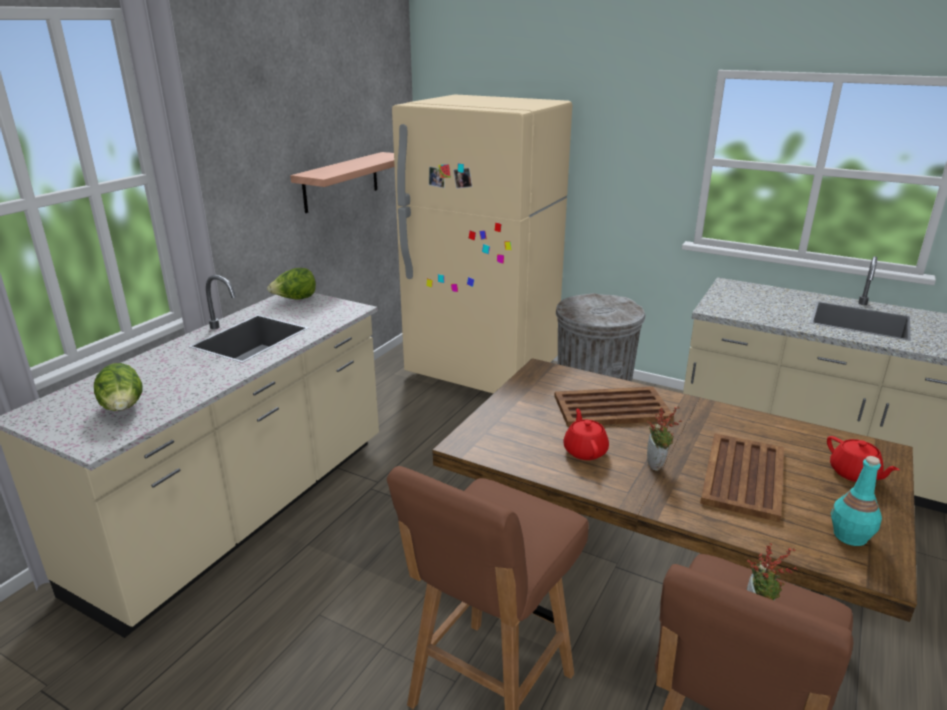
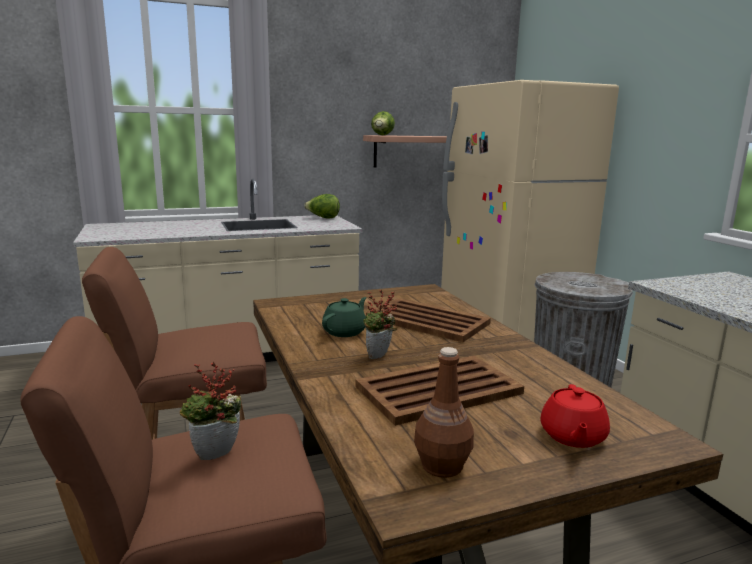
camera: 40 degrees right, 10 degrees down
lettuce [94,363,142,411] -> lettuce moved to [371,111,395,135]
red teapot [563,409,609,460] -> green teapot [322,297,367,337]
turquoise bottle [831,456,882,546] -> brown bottle [414,347,474,478]

